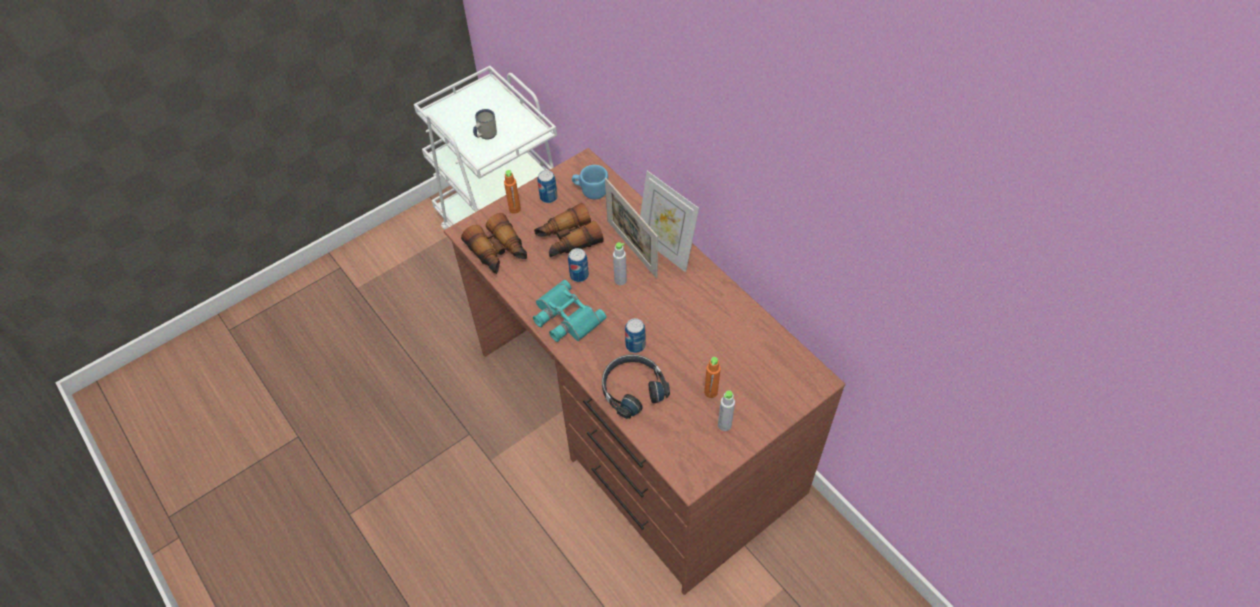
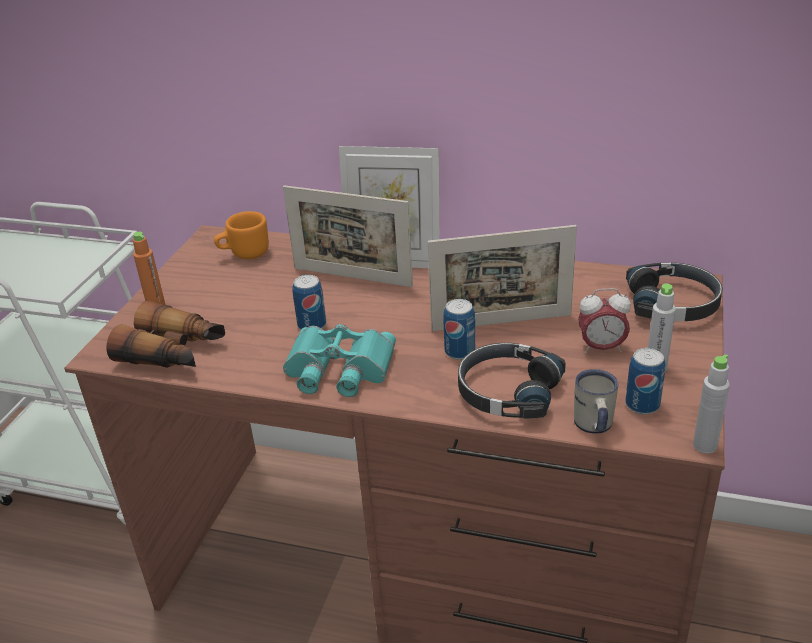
camera: 35 degrees left, 20 degrees down
white mug [473,109,497,139] -> white mug moved to [574,369,619,434]
binoculars [534,203,604,257] -> none
can [538,170,557,203] -> can moved to [625,348,665,414]
blue mug [572,165,608,199] -> orange mug [214,211,269,259]
grey bottle [613,242,627,285] -> grey bottle moved to [693,354,730,454]
orange bottle [704,357,721,398] -> alarm clock [578,288,631,354]
none -> picture frame [428,225,577,331]
none -> black headphones [626,263,723,321]

